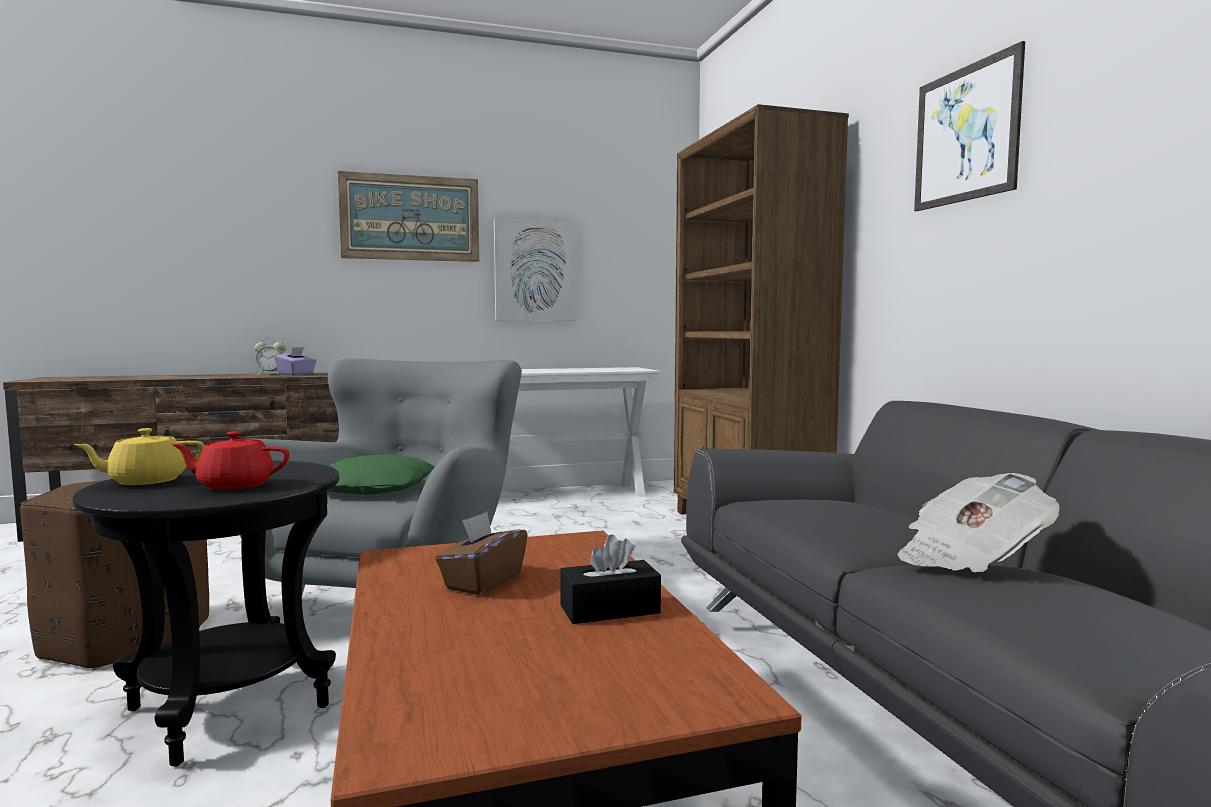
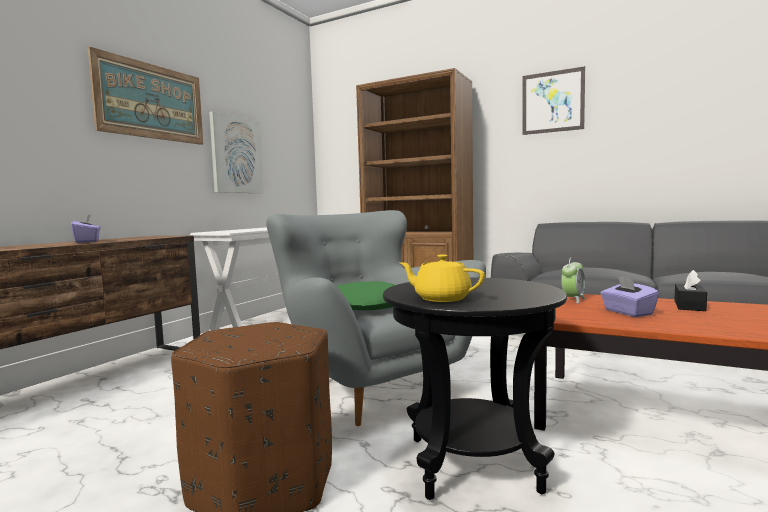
camera: 45 degrees left, 0 degrees up
yellow teapot [74,428,204,485] -> yellow teapot turned 105 degrees clockwise [399,254,485,302]
red teapot [171,431,290,490] -> none
alarm clock [254,337,286,375] -> alarm clock moved to [561,258,586,303]
brown tissue box [435,512,527,595] -> purple tissue box [600,276,659,317]
newspaper [897,473,1060,572] -> none

